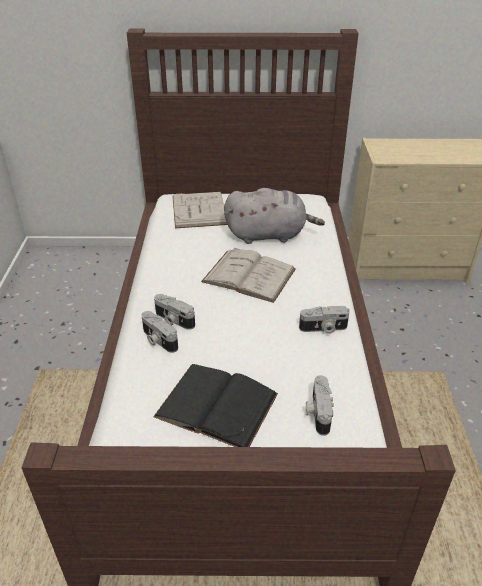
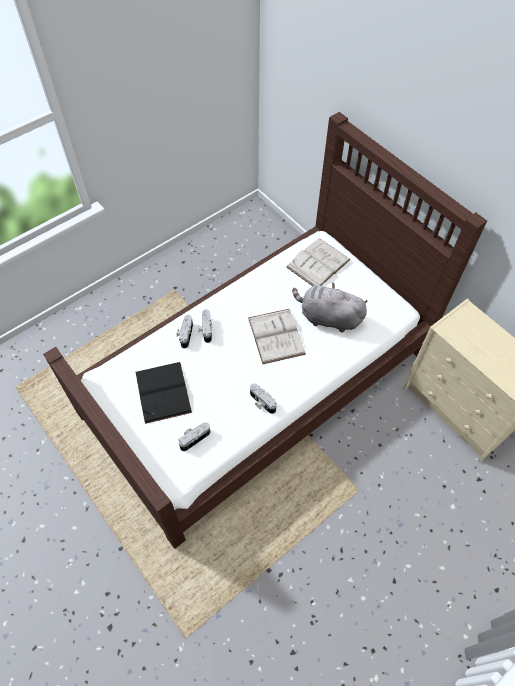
camera: 50 degrees right, 20 degrees up
grey plush toy [224,188,325,244] -> grey plush toy turned 150 degrees clockwise [292,282,367,333]

